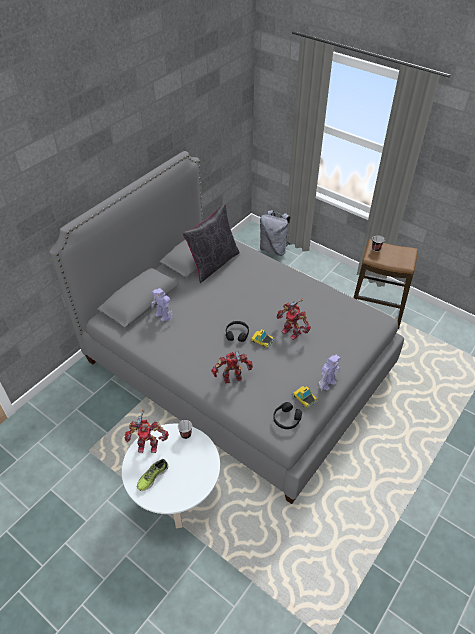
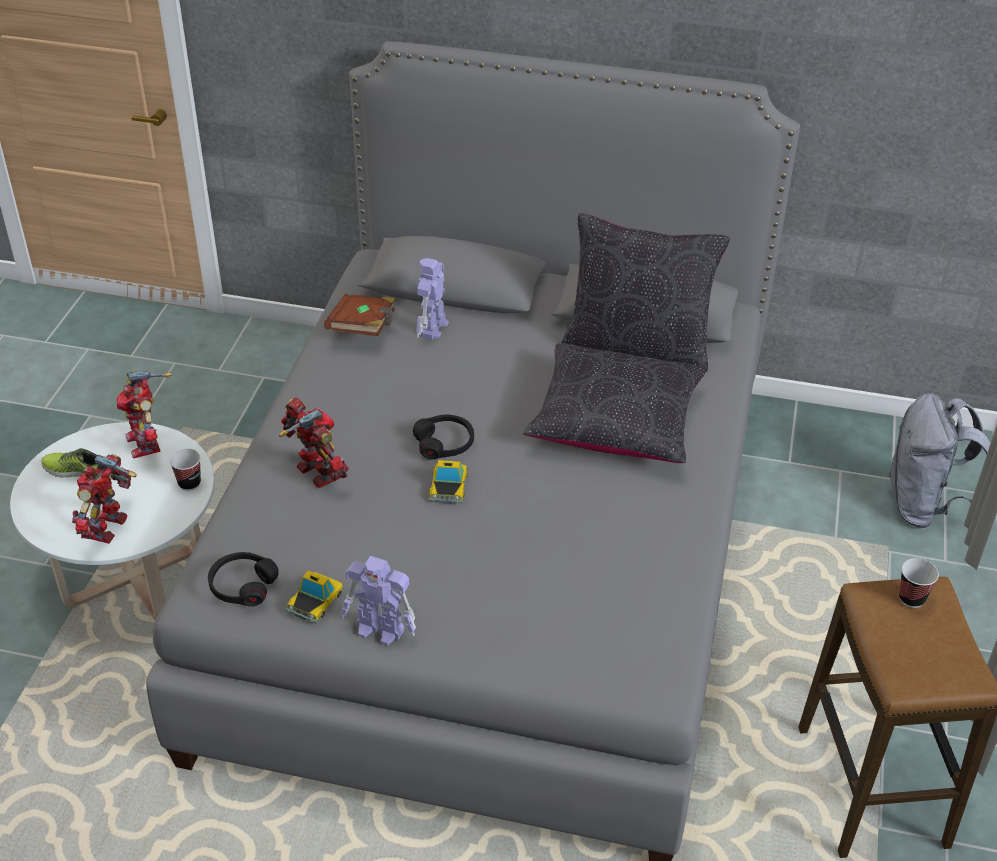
camera: 65 degrees right, 5 degrees down
toy robot [277,299,311,340] -> toy robot moved to [72,455,137,544]
none -> brown book [324,294,396,336]
none -> black pillow [523,343,707,463]

